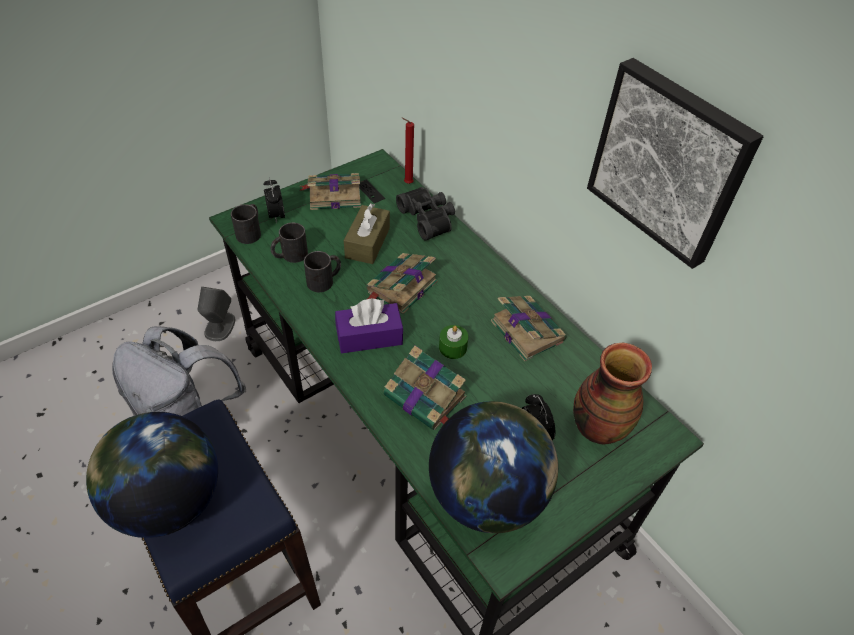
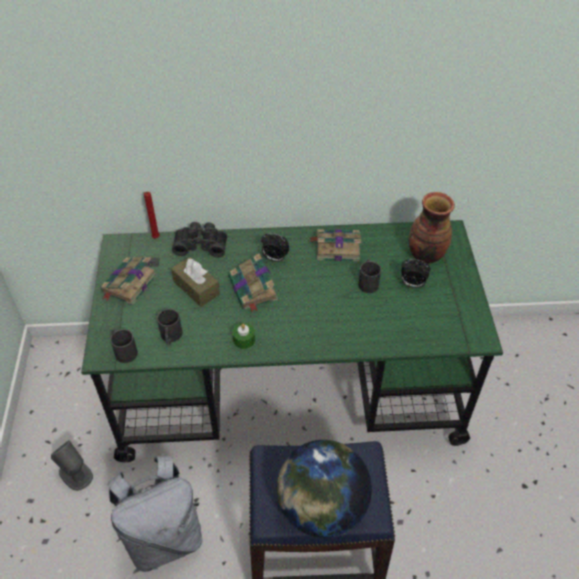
camera: 55 degrees left, 0 degrees up
alarm clock [263,177,285,224] -> alarm clock moved to [261,233,290,262]
black mug [304,251,341,292] -> black mug moved to [358,259,381,293]
purple tissue box [335,298,403,353] -> none
book [383,346,467,430] -> none
globe [429,401,558,533] -> none
green candle [439,325,469,359] -> green candle moved to [232,323,255,349]
picture [587,58,764,269] -> none

